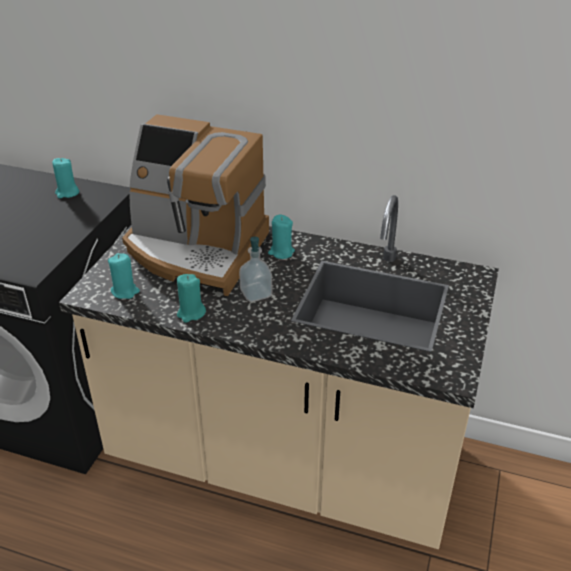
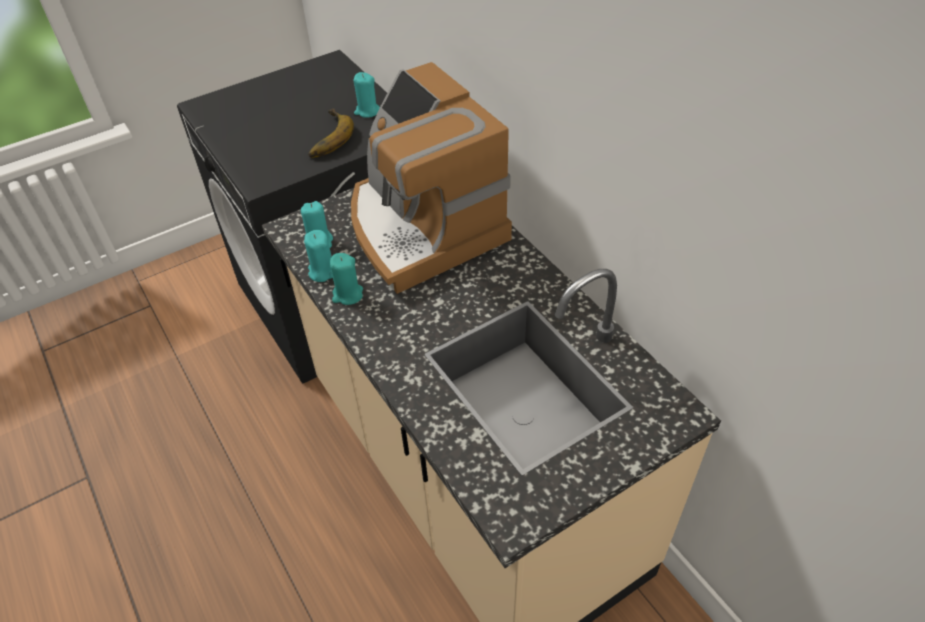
camera: 40 degrees right, 10 degrees up
soap dispenser [239,237,272,302] -> none
turquoise candle [268,214,295,259] -> turquoise candle moved to [304,230,333,282]
none -> banana [308,108,354,158]

